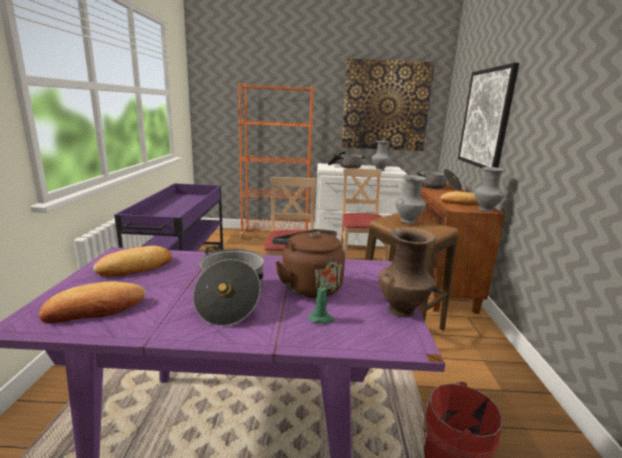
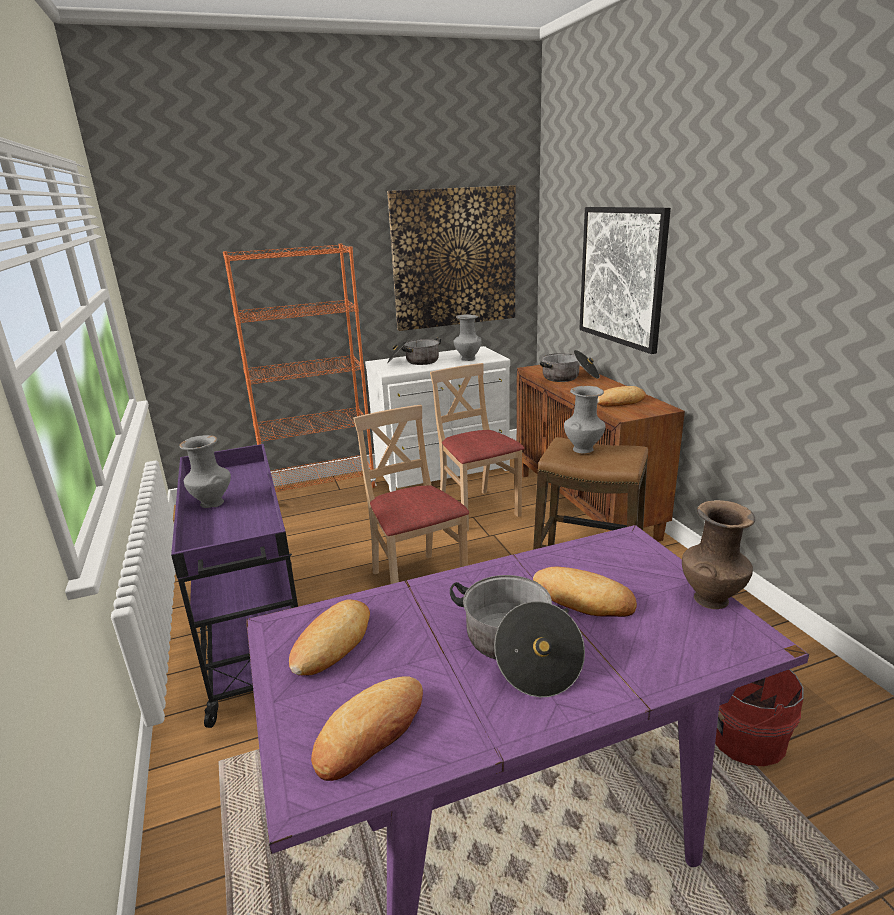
camera: 20 degrees left, 5 degrees up
brown kettle [272,229,345,298] -> bread [533,567,637,617]
green candle [308,280,335,324] -> none
grey vase [475,167,506,212] -> grey vase moved to [180,435,231,508]

